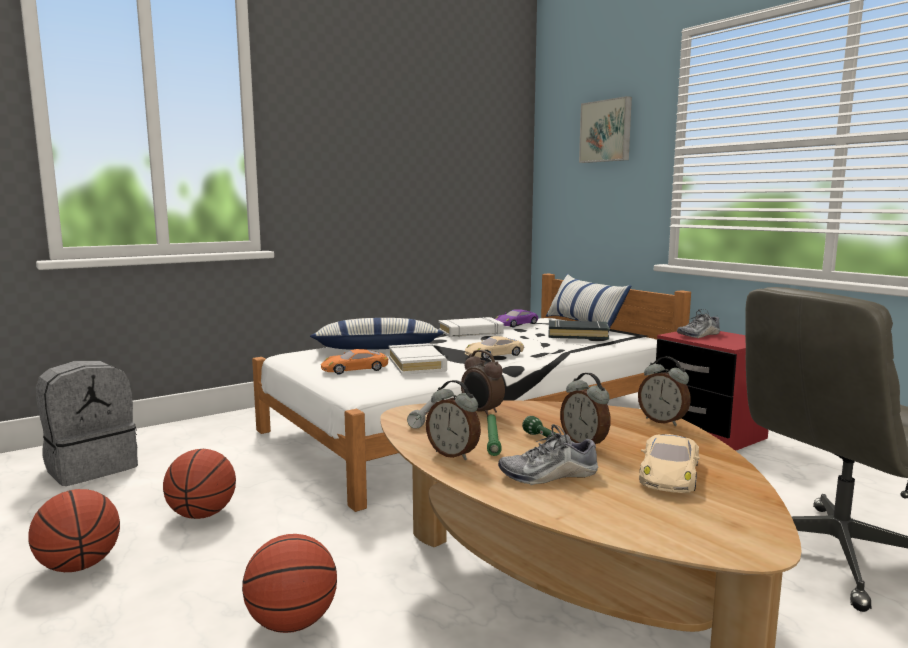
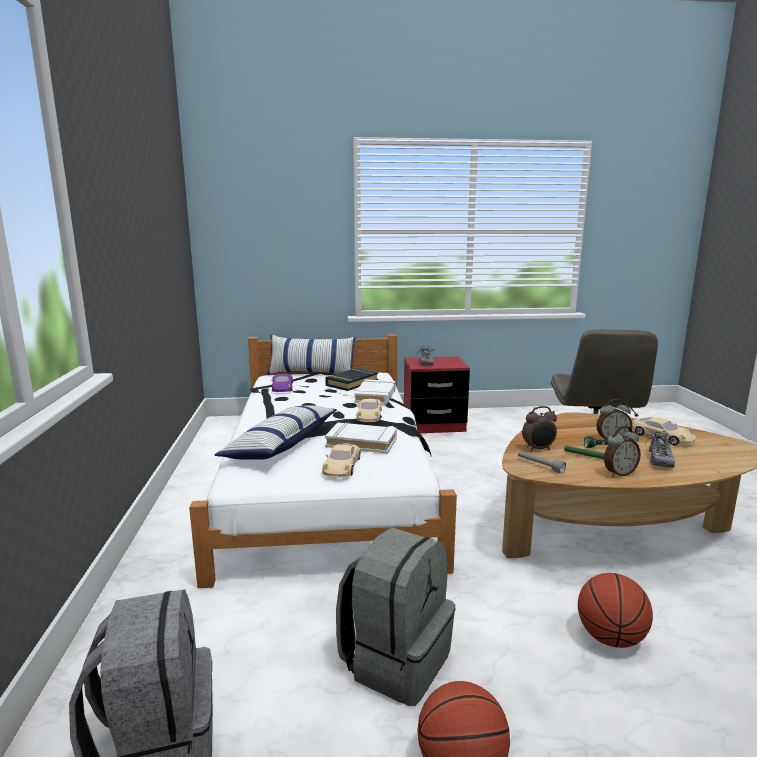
camera: 60 degrees left, 5 degrees up
basketball [163,449,236,519] -> grey backpack [336,527,456,706]
orange toy car [321,349,388,374] -> beige toy car [322,443,360,478]
white book [439,317,504,337] -> white book moved to [354,379,395,405]
picture [579,96,632,163] -> none
alarm clock [638,357,691,426] -> none

